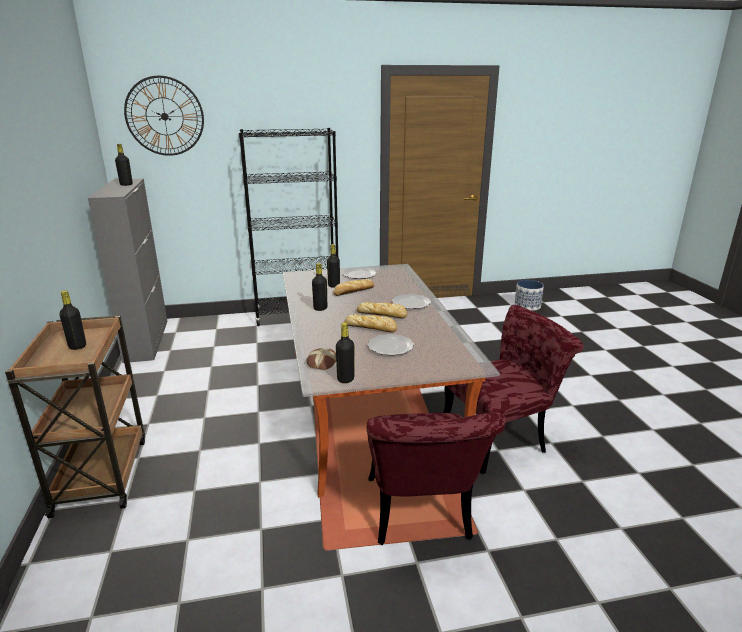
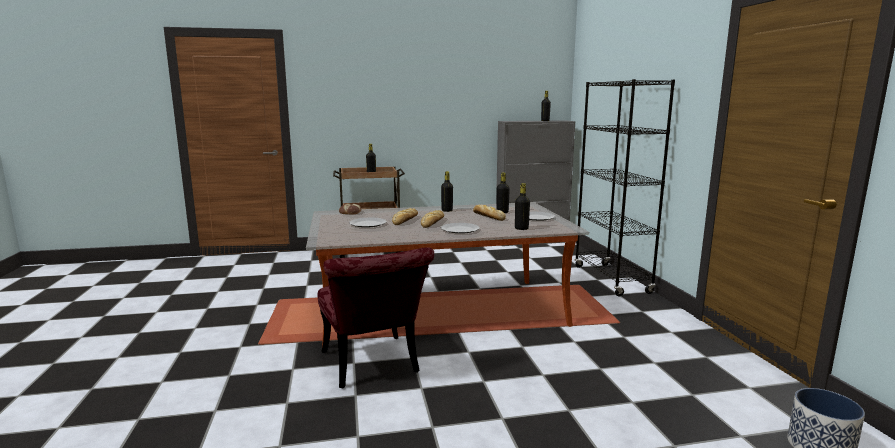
camera: 90 degrees right, 10 degrees down
wall clock [124,76,204,156] -> none
black bottle [336,323,354,383] -> black bottle moved to [515,183,530,230]
red chair [367,412,506,545] -> none

